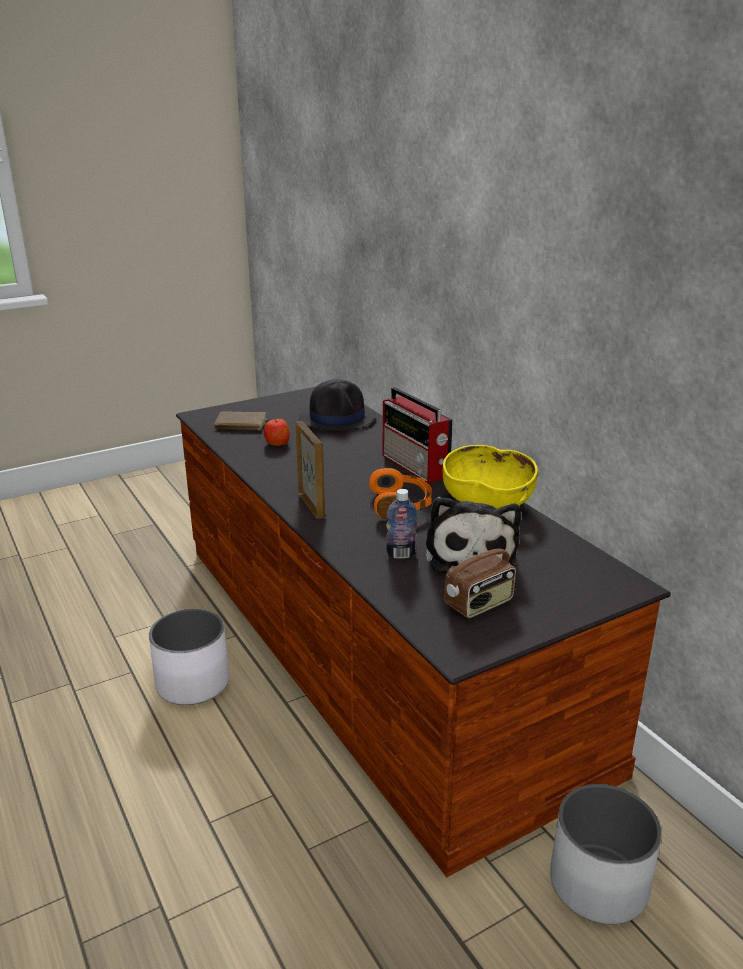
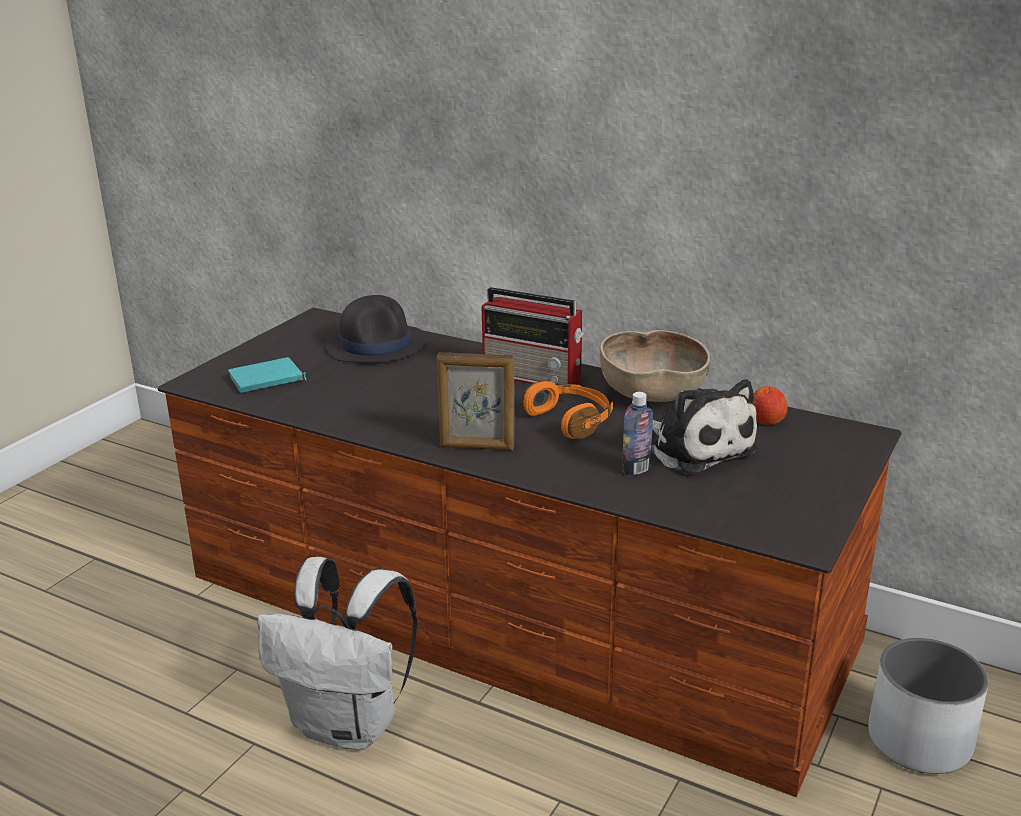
camera: 30 degrees left, 0 degrees up
white planter [149,609,229,705] -> white backpack [257,557,417,750]
brown book [214,412,267,430] -> turquoise book [228,357,306,393]
apple [264,418,290,446] -> apple moved to [752,386,787,425]
picture frame [295,421,325,519] -> picture frame turned 150 degrees clockwise [437,352,514,450]
yellow bowl [443,445,538,509] -> brown bowl [600,330,710,402]
radio [445,528,516,618] -> none

